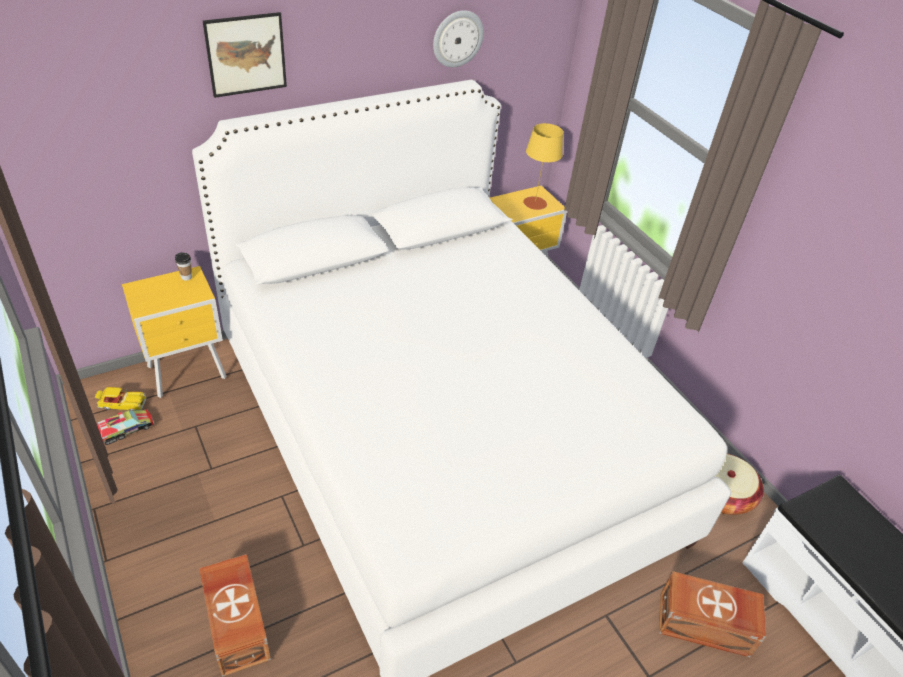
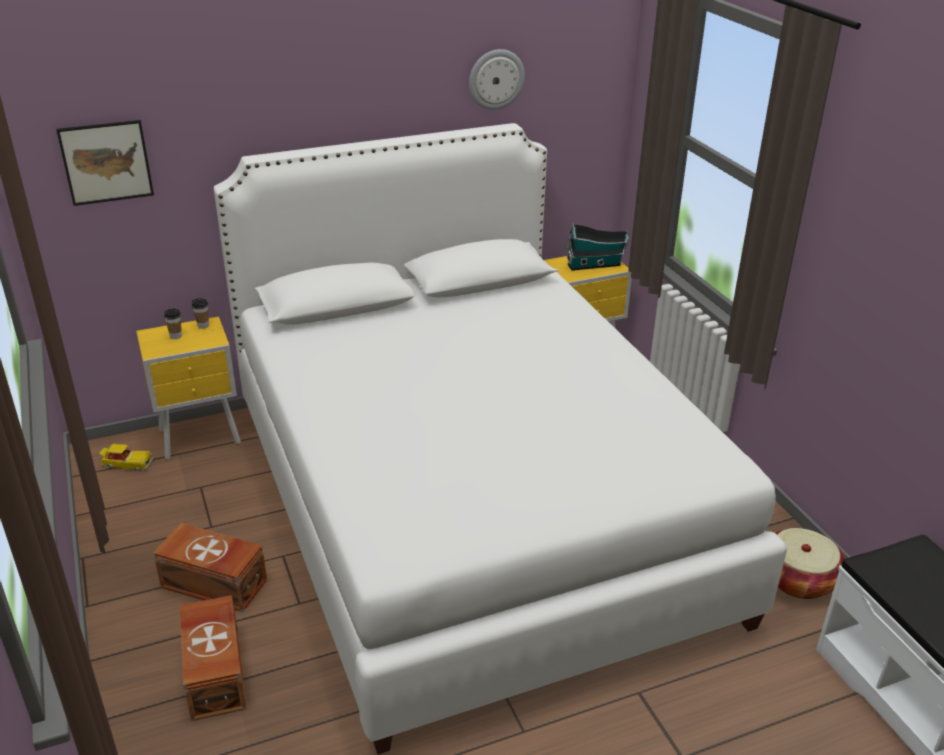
camera: 10 degrees right, 10 degrees down
toy truck [97,409,154,445] -> none
picture [203,12,287,98] -> picture moved to [56,120,154,206]
yellow table lamp [523,123,563,210] -> toy house [566,223,629,271]
brown storage box [659,571,766,657] -> brown storage box moved to [153,523,267,612]
none -> cup [164,308,182,339]

